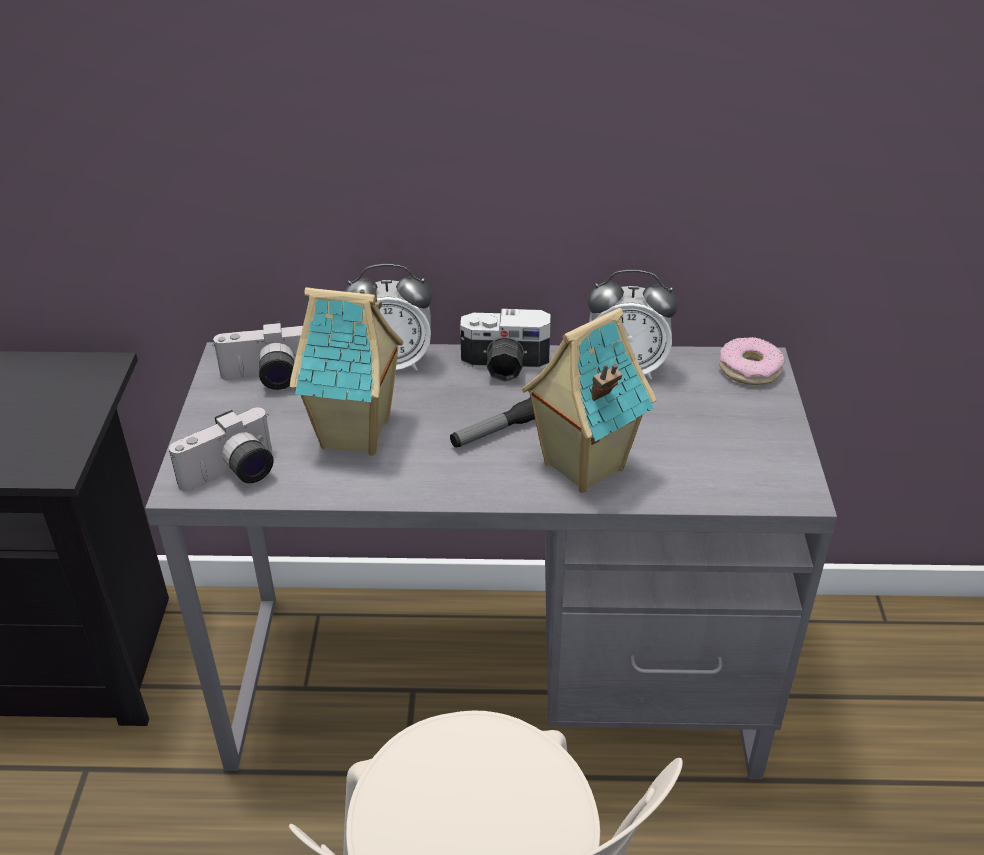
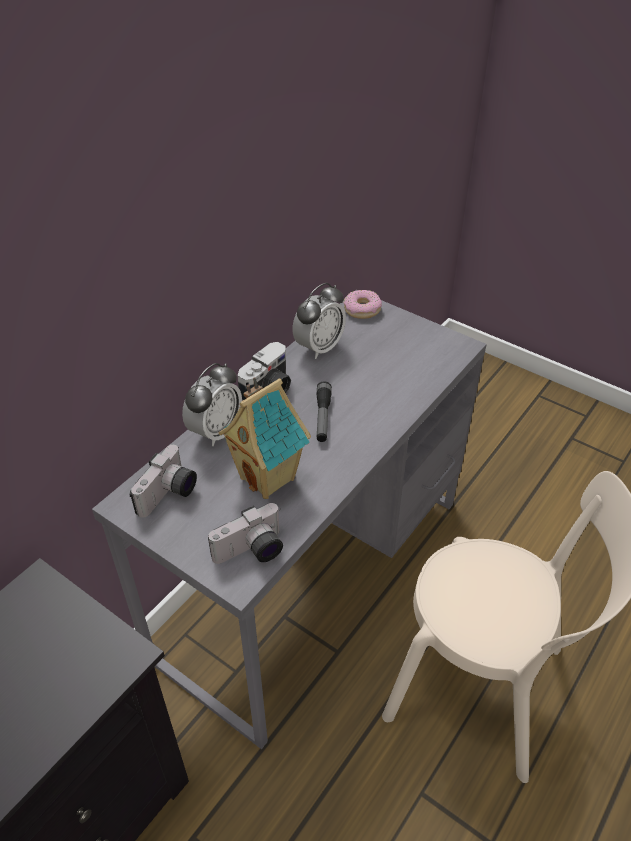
camera: 55 degrees left, 5 degrees up
camera [169,407,274,492] -> camera turned 60 degrees clockwise [208,503,283,564]
toy house [522,308,657,493] -> none

